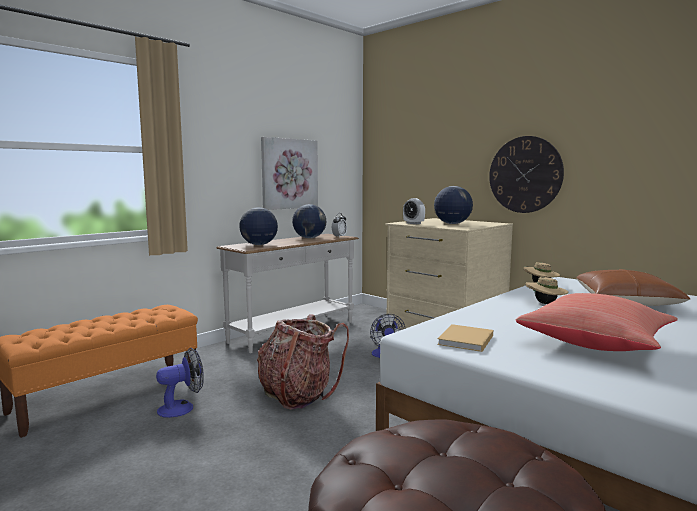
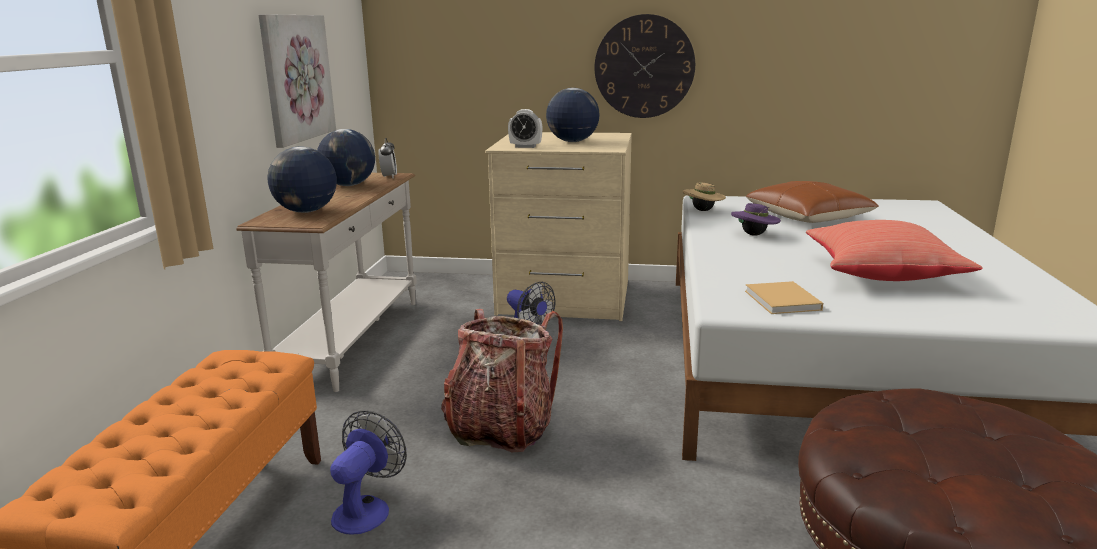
camera: 35 degrees left, 10 degrees up
beige hat [526,277,569,304] -> purple hat [731,203,781,236]

